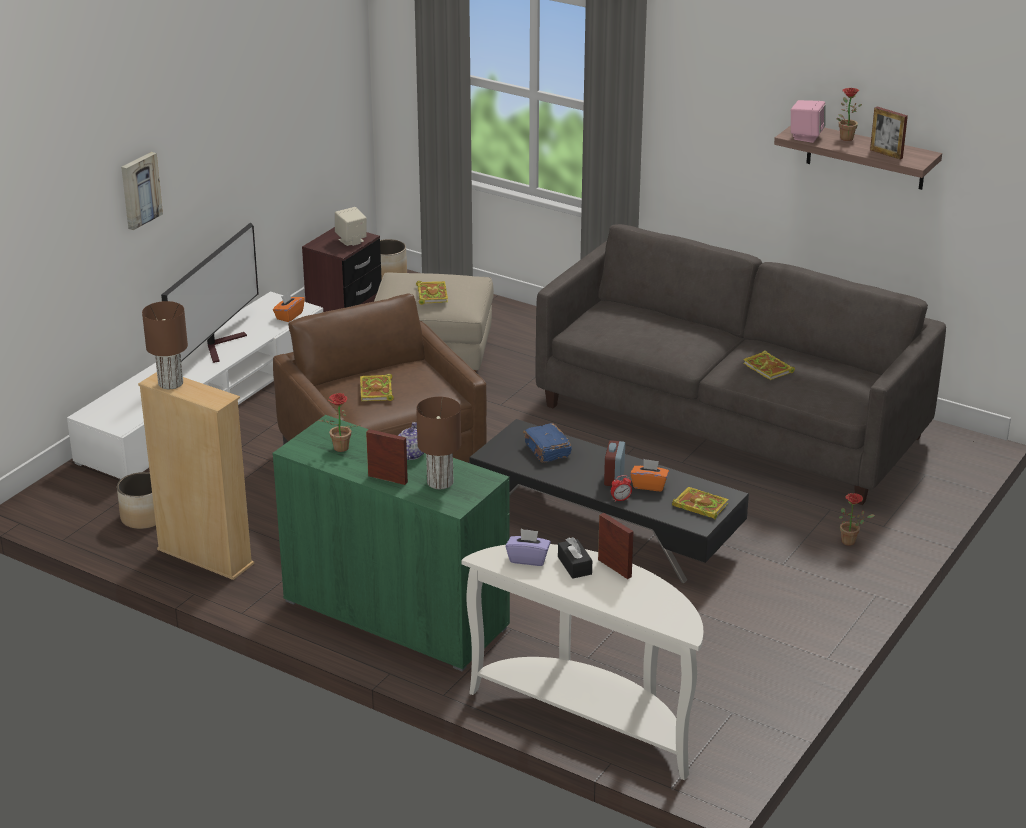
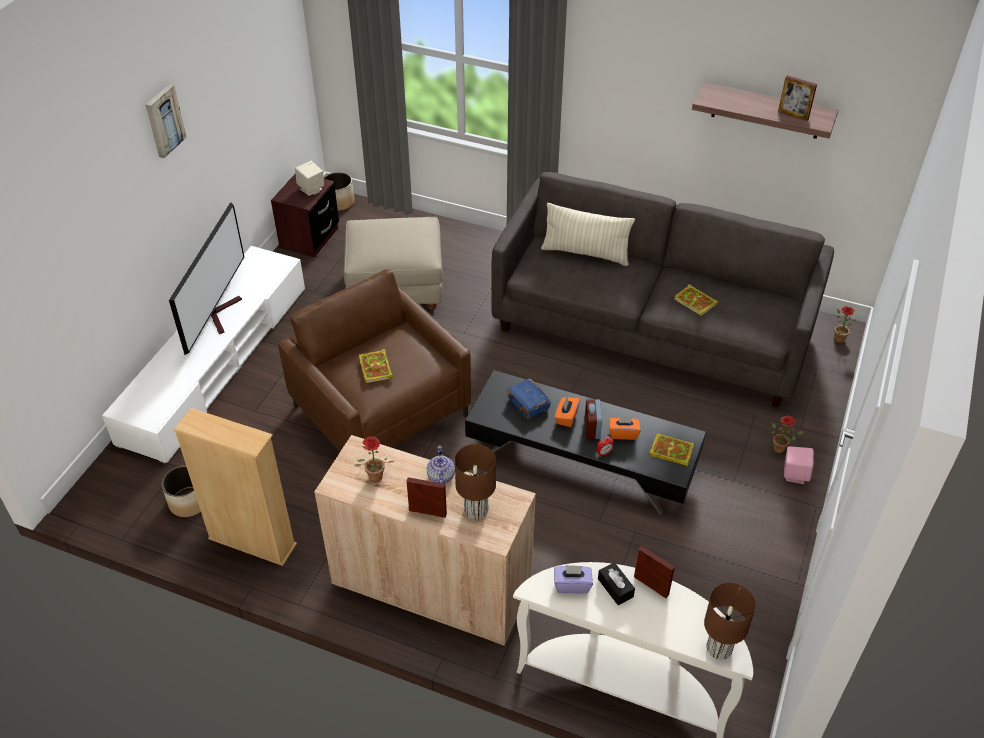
camera: 10 degrees left, 15 degrees up
picture [121,152,163,230] -> picture moved to [145,84,187,158]
brown table lamp [142,301,188,389] -> brown table lamp moved to [704,583,756,660]
green cabinet [272,415,510,672] -> beige cabinet [314,435,536,646]
orange tissue box [273,292,305,322] -> orange tissue box moved to [555,397,580,427]
book [416,281,448,305] -> none
pink speaker [791,100,826,143] -> pink speaker moved to [784,446,814,484]
potted plant [837,88,862,141] -> potted plant moved to [834,306,856,343]
none -> beige pillow [541,203,635,266]

